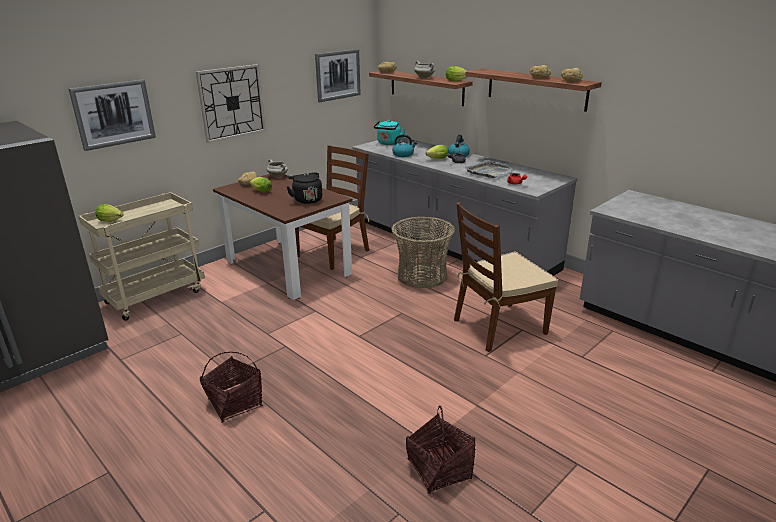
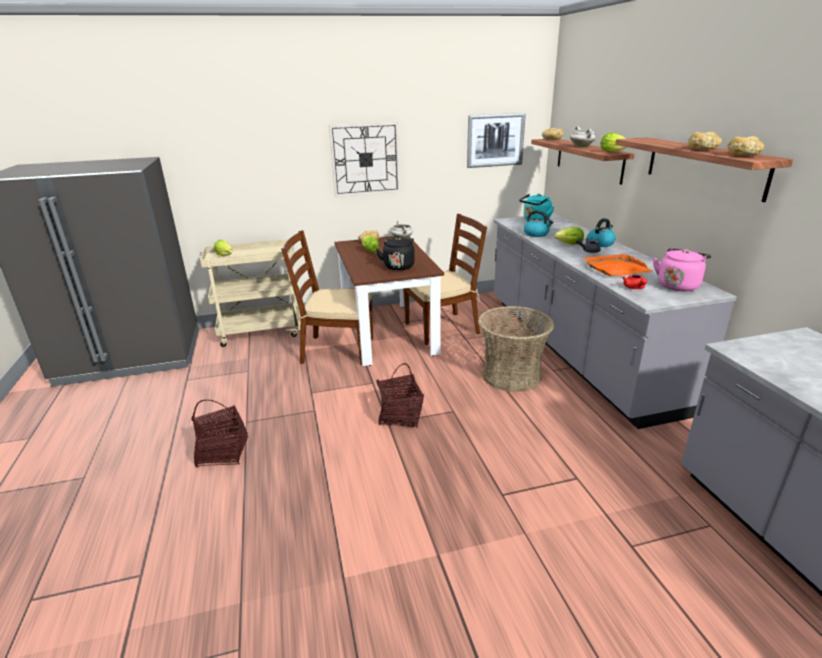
camera: 30 degrees right, 0 degrees up
picture [69,80,156,151] -> none
basket [406,406,475,494] -> basket moved to [377,363,424,428]
brown chair [454,202,558,352] -> brown chair moved to [281,230,373,365]
grey tray [465,161,514,178] -> orange tray [584,254,652,276]
none -> pink kettle [653,248,711,291]

